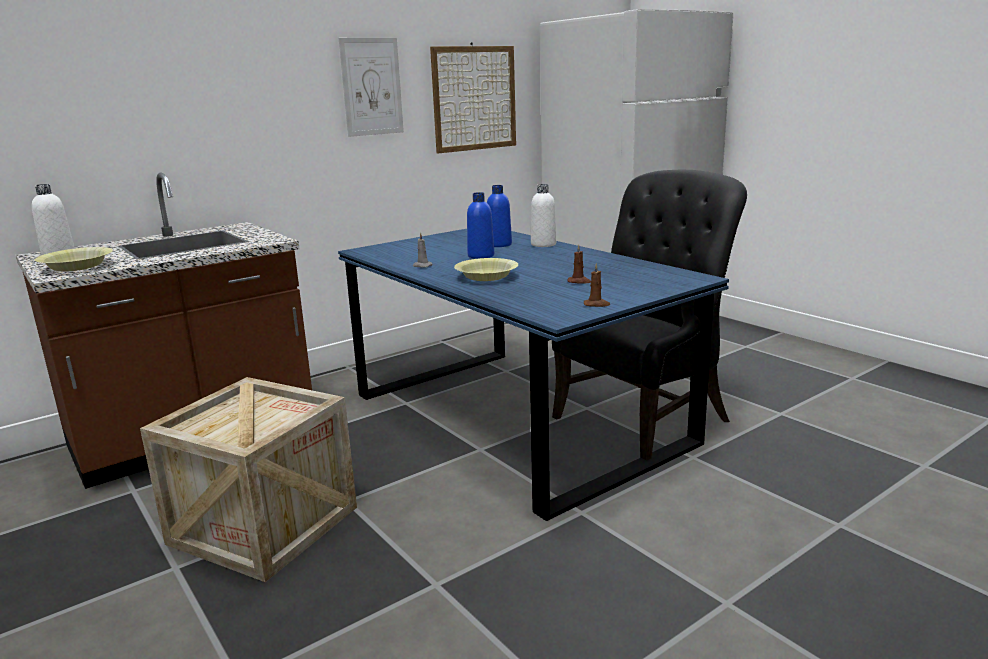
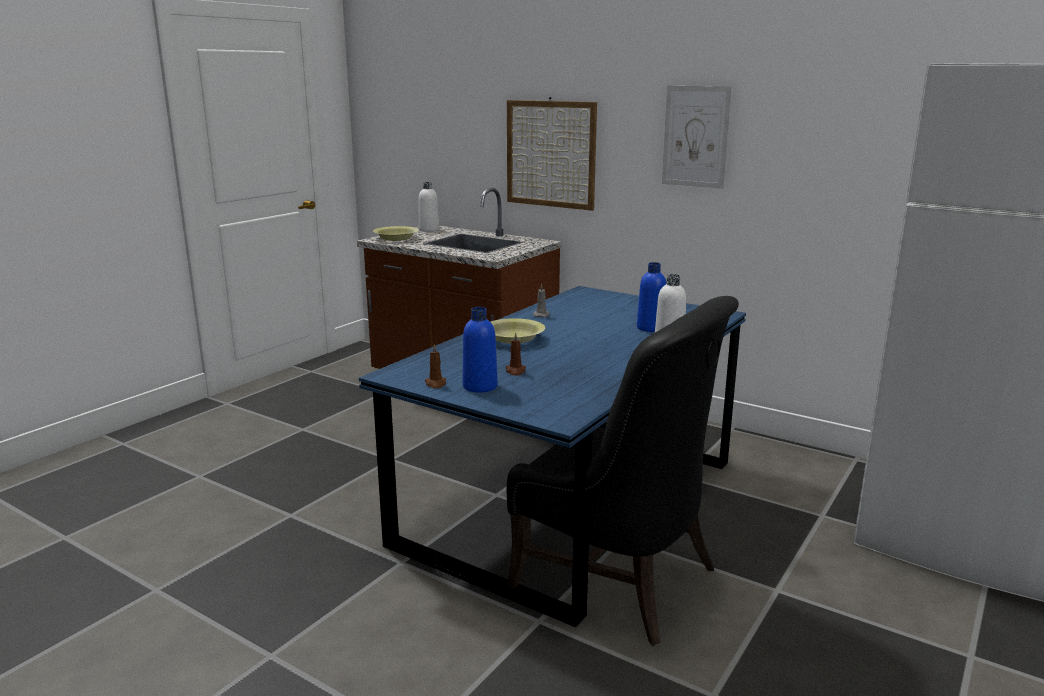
camera: 70 degrees right, 0 degrees up
crate [140,377,357,582] -> none
picture [430,42,516,153] -> picture moved to [507,97,597,211]
blue bottle [467,192,494,259] -> blue bottle moved to [463,307,498,393]

